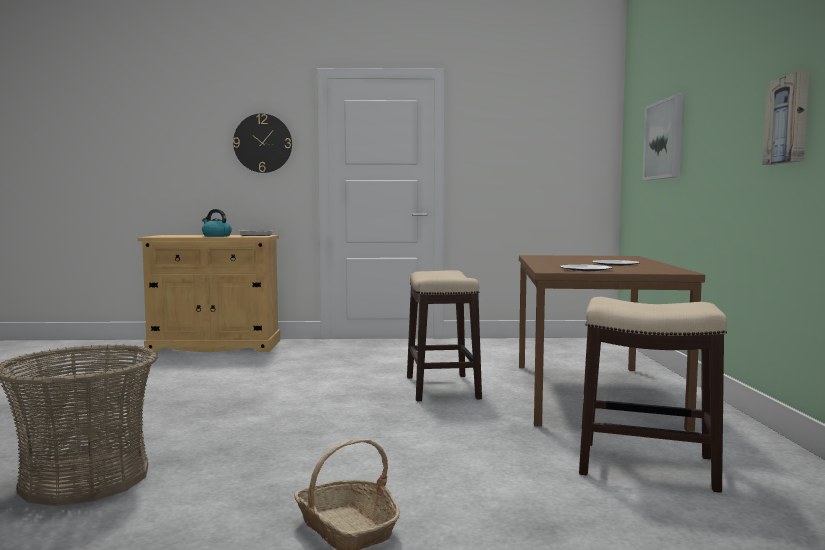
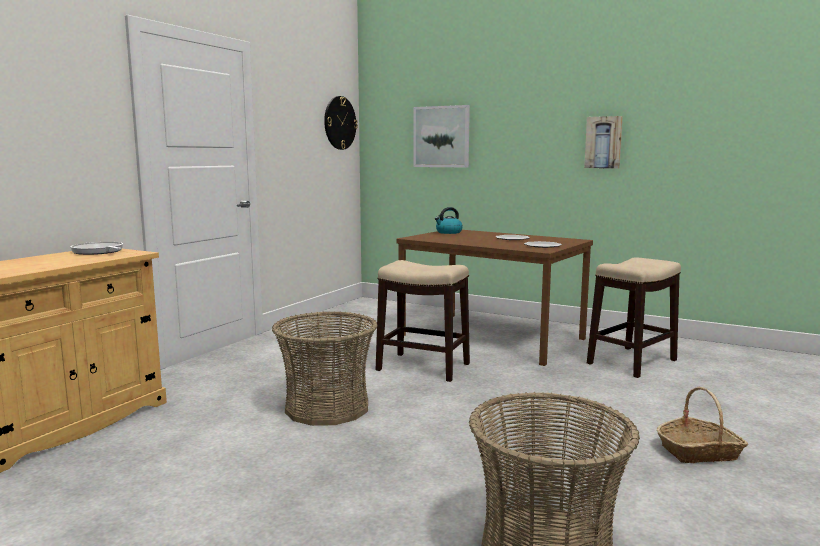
camera: 60 degrees left, 5 degrees up
kettle [202,209,232,237] -> kettle moved to [435,207,463,234]
wall clock [233,114,292,173] -> wall clock moved to [324,96,358,150]
none -> basket [272,311,378,426]

